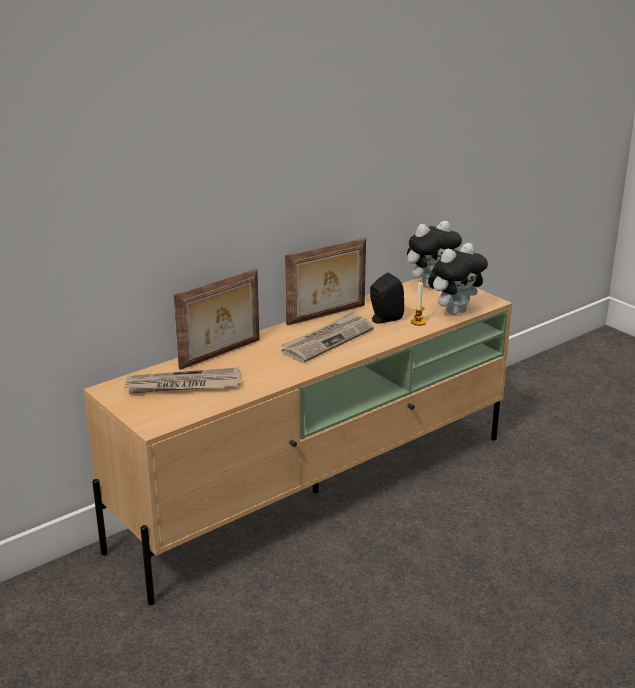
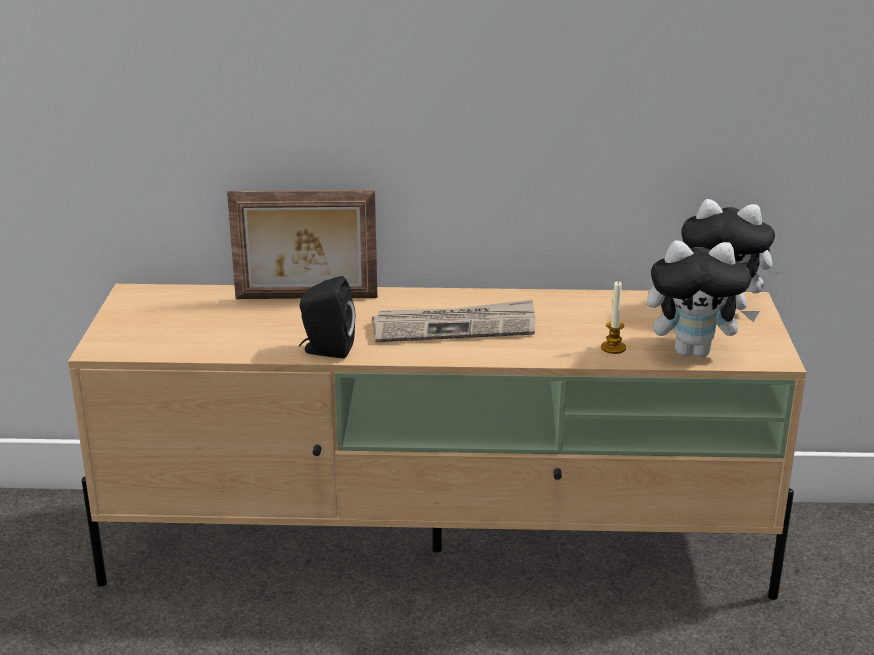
camera: 40 degrees right, 0 degrees up
newspaper [124,368,242,394] -> none
picture frame [285,238,366,325] -> none
black speaker [370,273,404,324] -> black speaker moved to [299,276,355,358]

